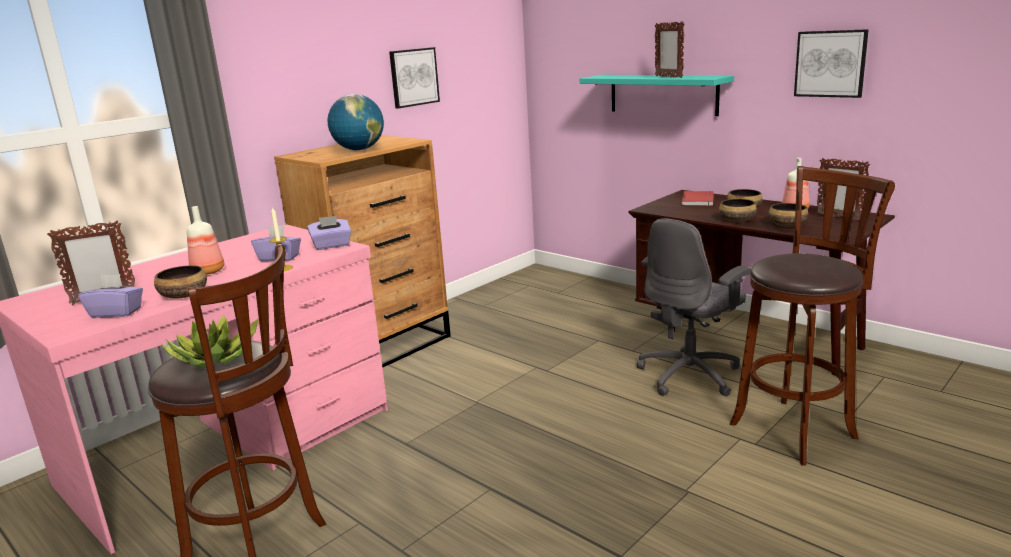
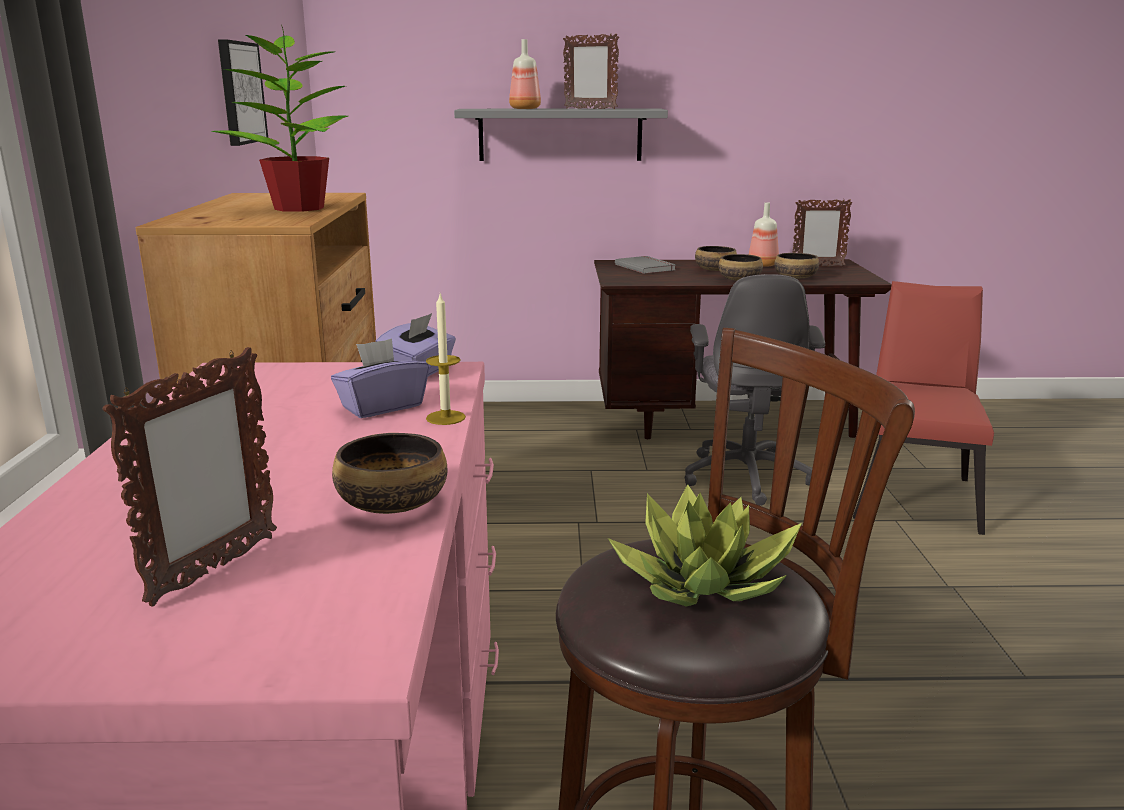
camera: 45 degrees left, 0 degrees up
purple tissue box [78,274,143,318] -> none
bottle [187,206,224,275] -> bottle moved to [509,39,541,109]
globe [327,94,384,151] -> potted plant [211,23,348,212]
turquoise shelf [580,75,734,116] -> grey shelf [454,109,668,161]
red book [681,191,714,206] -> grey book [615,256,676,274]
brown stool [730,166,895,466] -> red chair [853,281,994,535]
picture [794,29,869,98] -> none

